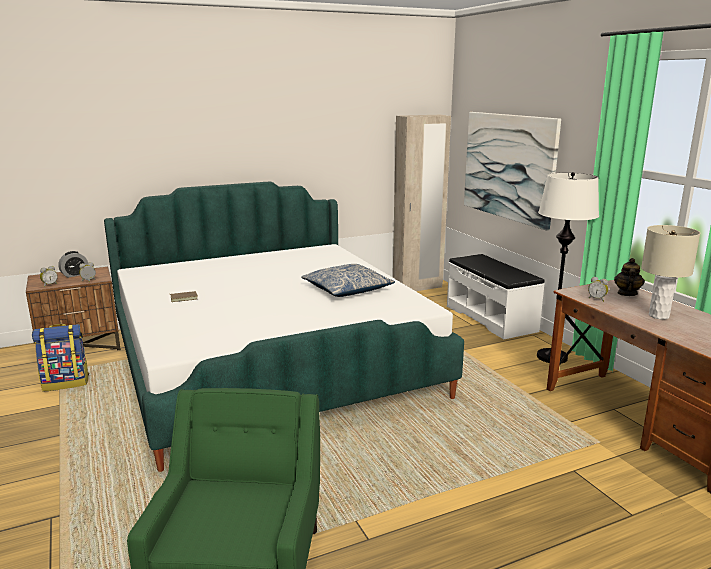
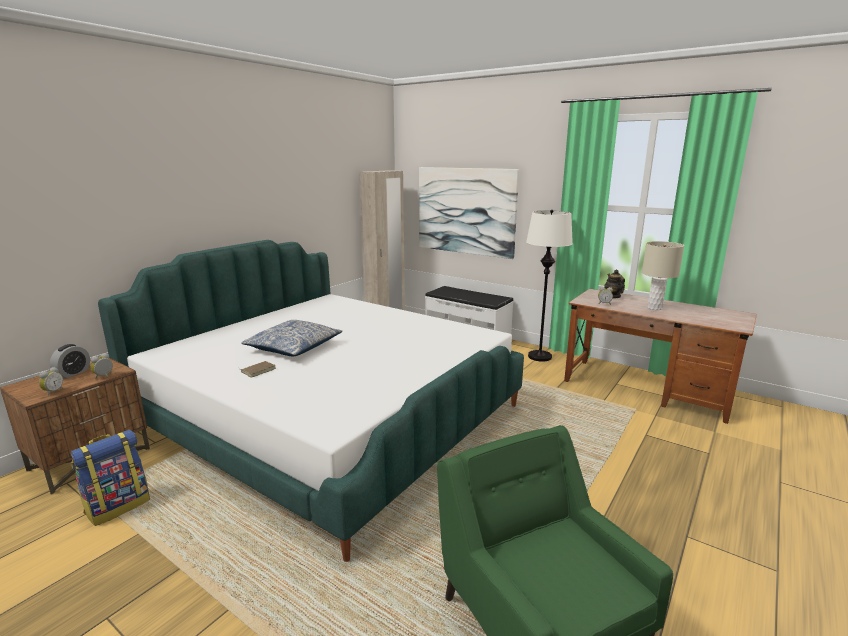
camera: 30 degrees left, 0 degrees up
pillow [301,264,395,297] -> pillow moved to [241,320,342,356]

